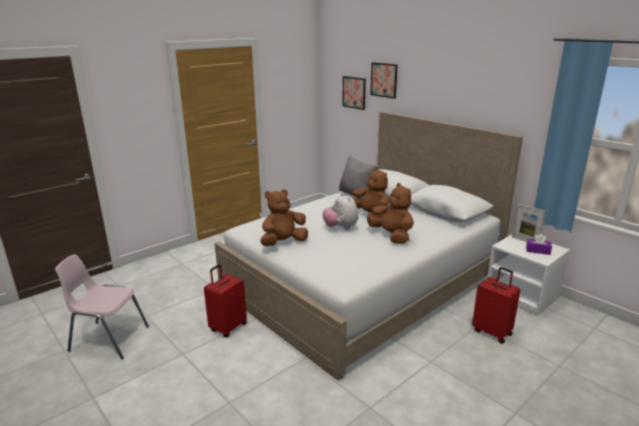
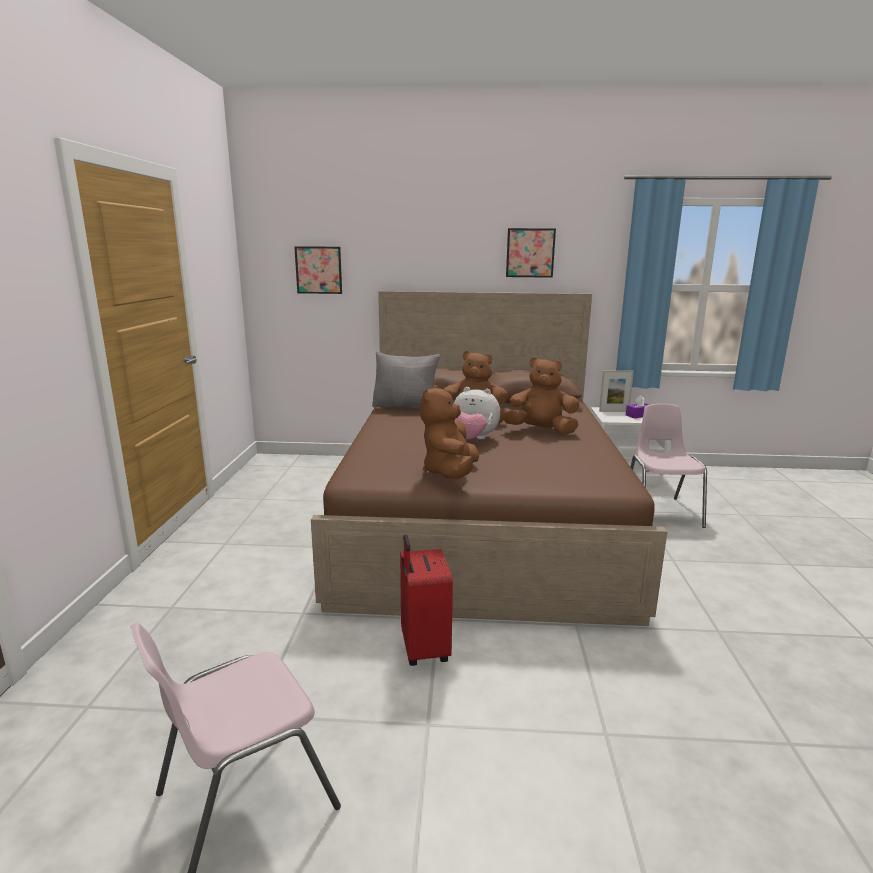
camera: 45 degrees left, 5 degrees down
white bed [215,112,523,381] -> brown bed [311,291,667,626]
picture [371,62,398,99] -> picture moved to [506,228,556,278]
red suitcase [472,267,520,344] -> pink chair [630,404,707,528]

